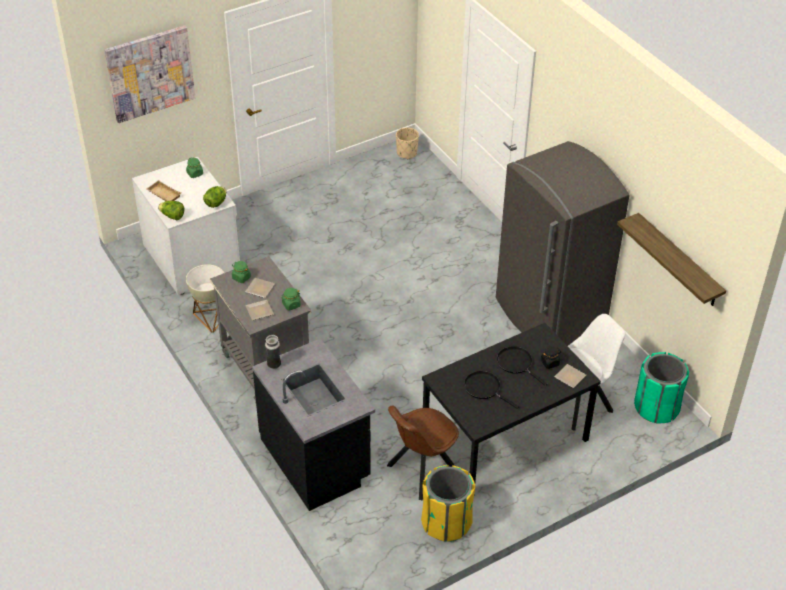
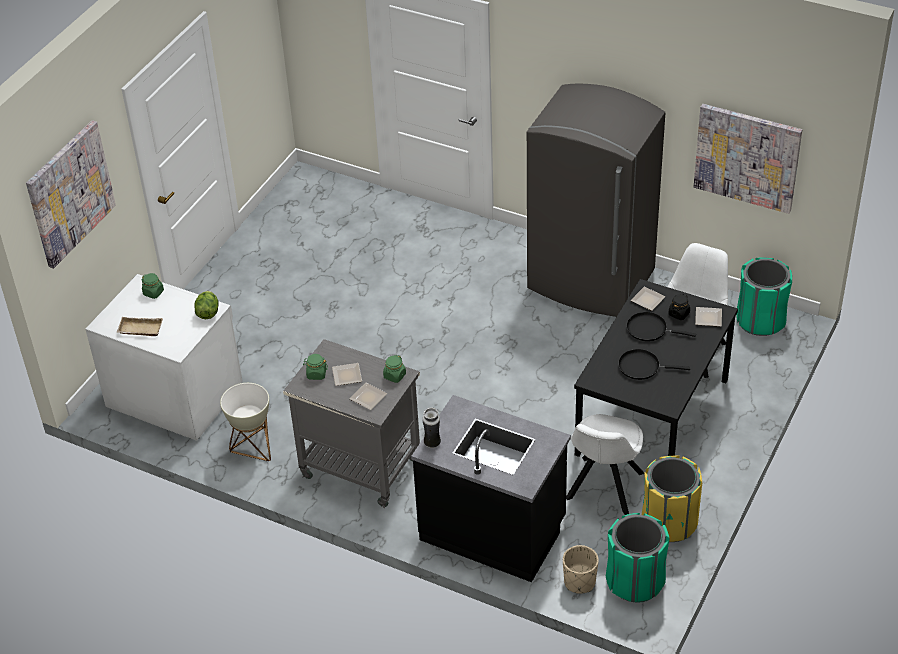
camera: 30 degrees left, 0 degrees up
lettuce [158,201,184,220] -> none
brown chair [387,405,459,501] -> white chair [566,414,644,515]
beige planter [396,128,419,160] -> beige planter moved to [563,545,599,594]
shelf [617,213,726,306] -> picture [694,104,802,214]
none -> green trash can [606,513,670,603]
none -> plate [630,287,666,311]

